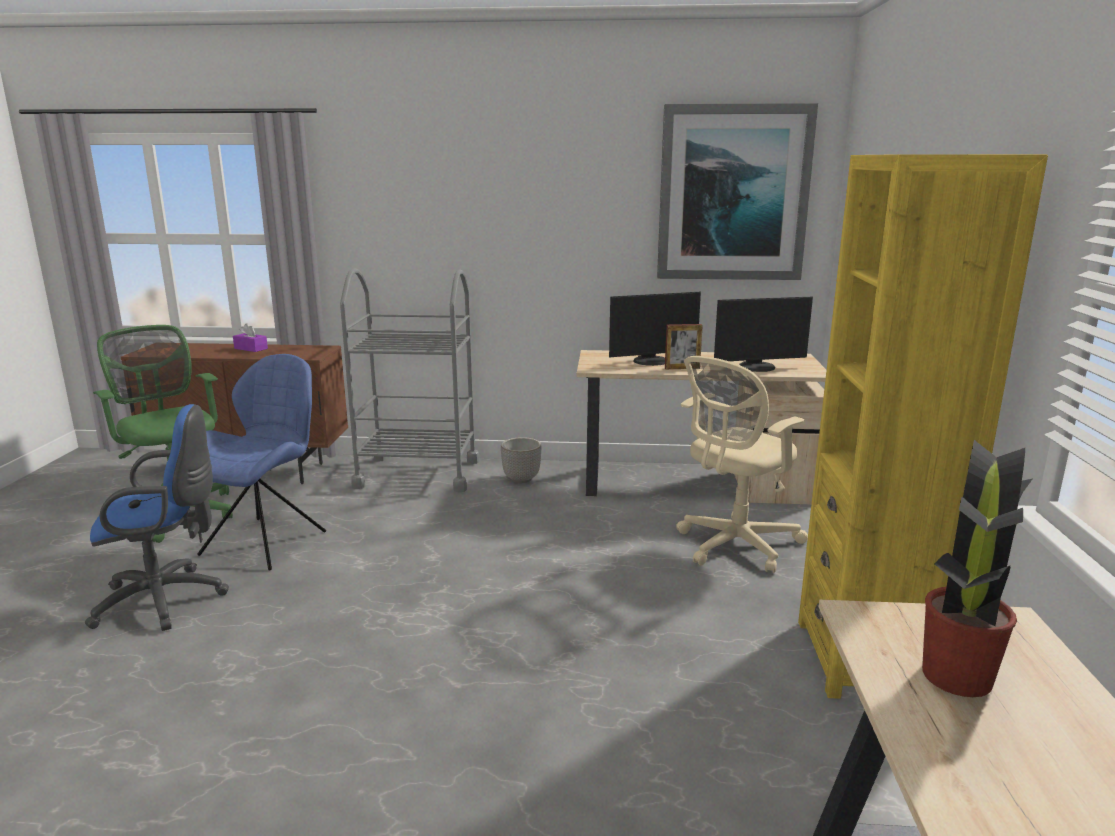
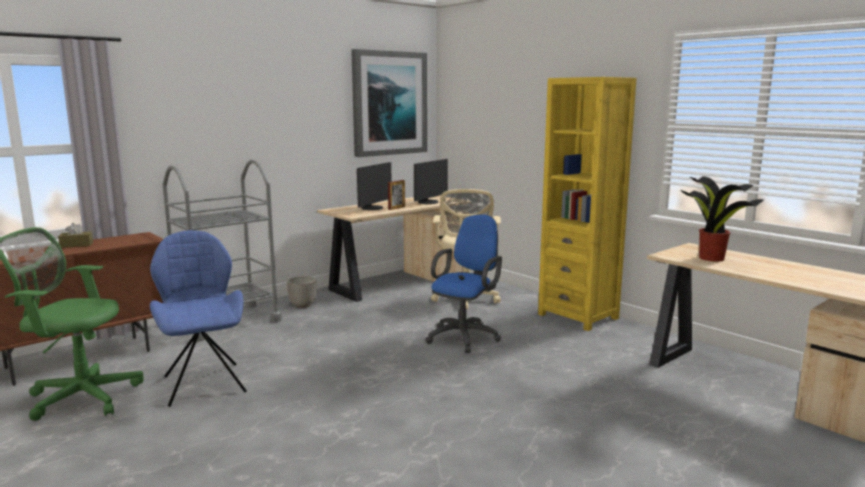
camera: 45 degrees left, 5 degrees down
blue office chair [85,404,229,631] -> blue office chair moved to [425,215,502,353]
purple tissue box [233,324,268,352] -> brown tissue box [58,223,93,248]

